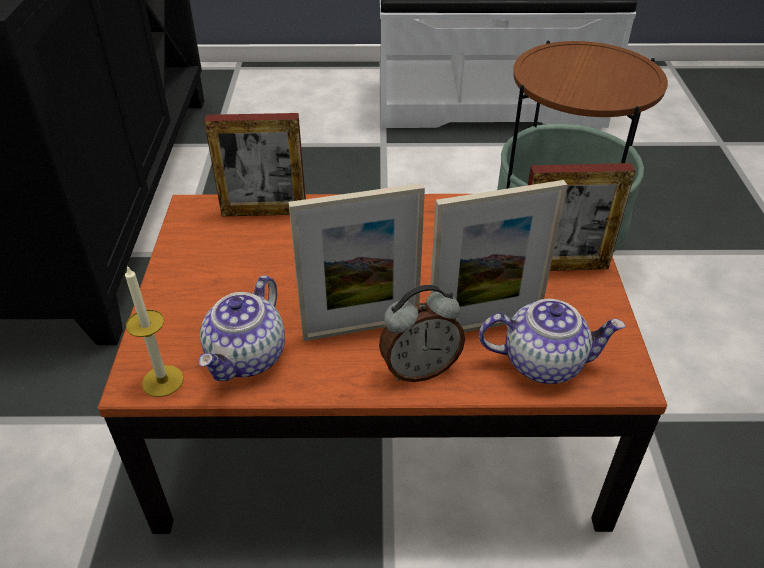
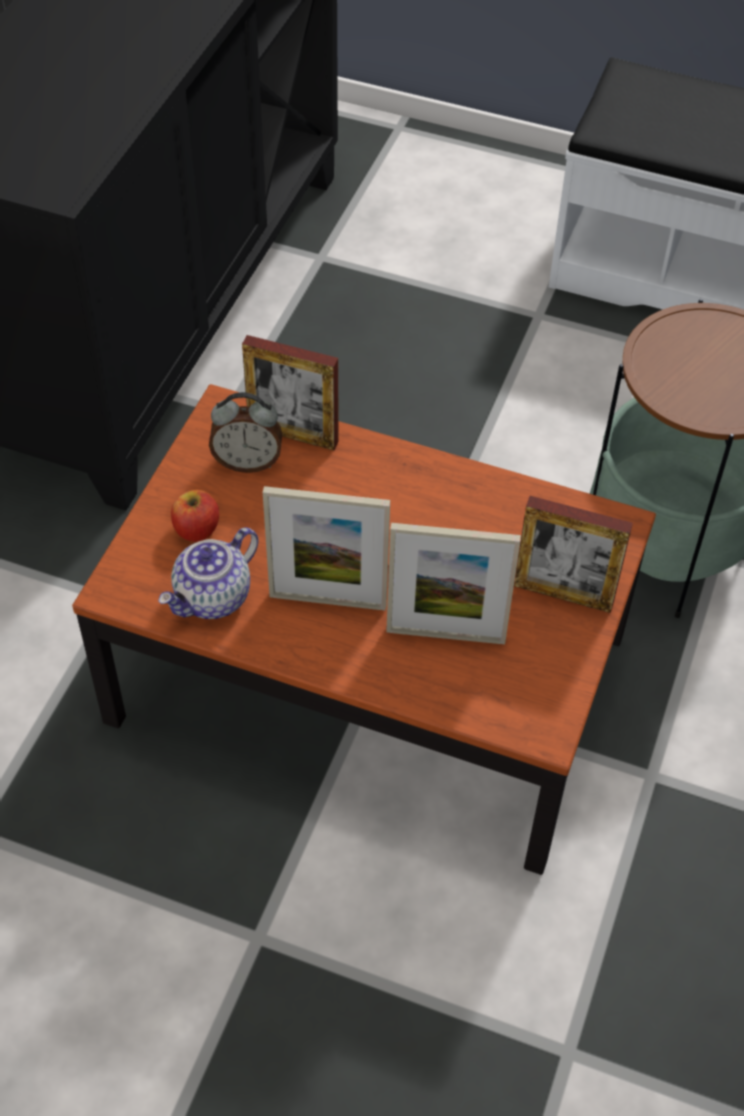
camera: 20 degrees right, 10 degrees up
candle [125,266,184,397] -> none
alarm clock [379,285,465,382] -> alarm clock moved to [209,392,283,473]
teapot [479,299,625,384] -> none
none -> apple [171,490,219,542]

